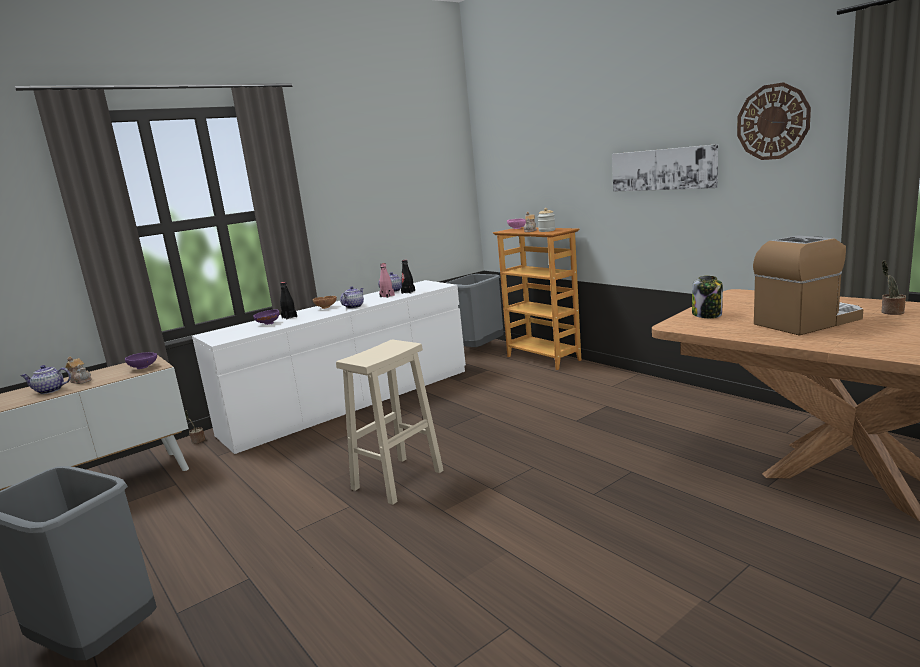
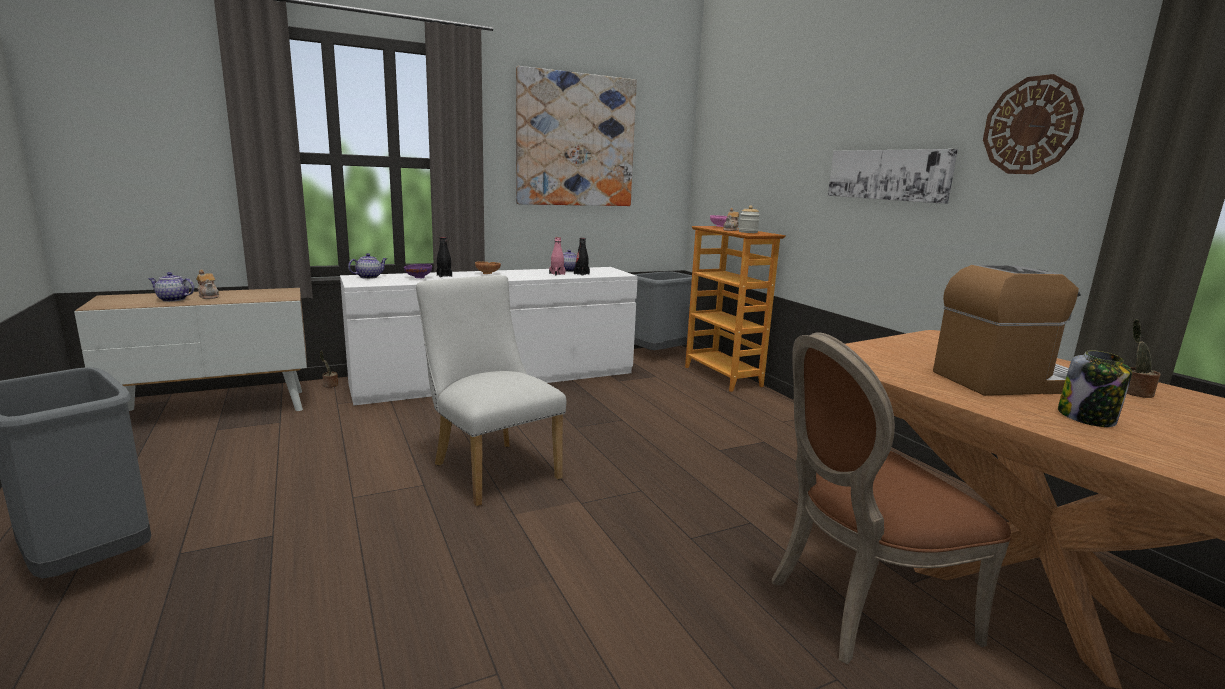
camera: 10 degrees right, 0 degrees up
purple bowl [125,352,157,369] -> none
beige stool [336,340,443,505] -> white chair [416,275,566,506]
teapot [340,286,364,309] -> teapot moved to [348,253,387,279]
jar [692,275,723,318] -> jar moved to [1058,350,1132,427]
none -> picture [516,66,637,206]
none -> brown chair [772,332,1011,665]

